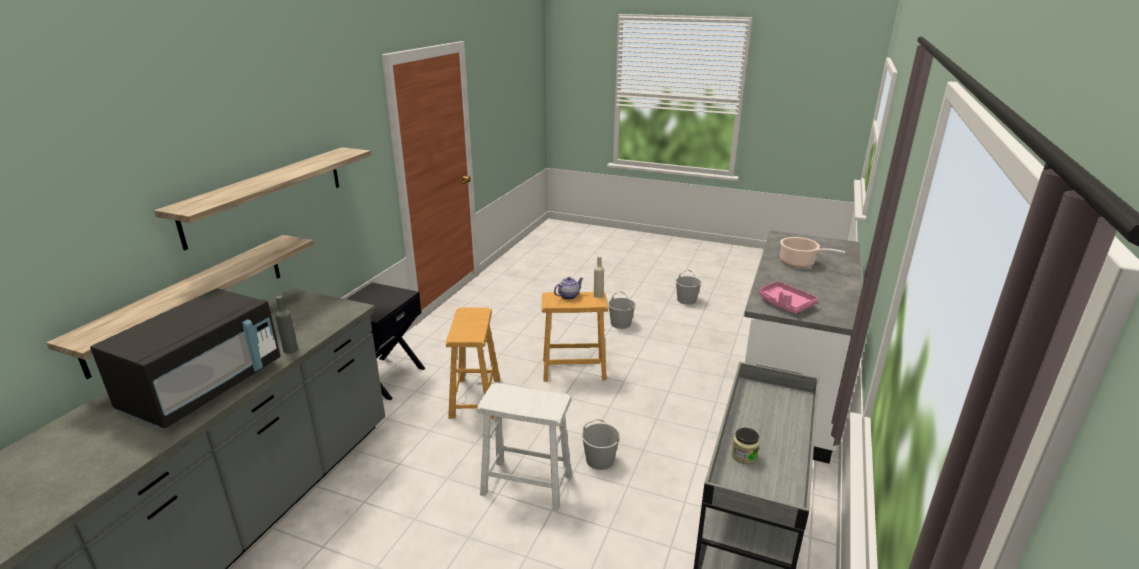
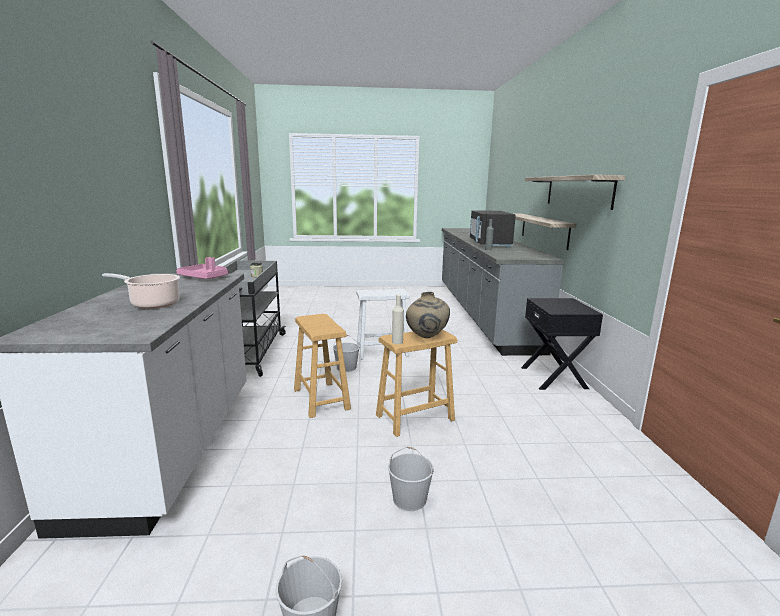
camera: 155 degrees right, 10 degrees down
brown stool [446,308,500,419] -> brown stool moved to [294,314,351,418]
teapot [554,277,584,300] -> beige vase [406,292,450,338]

